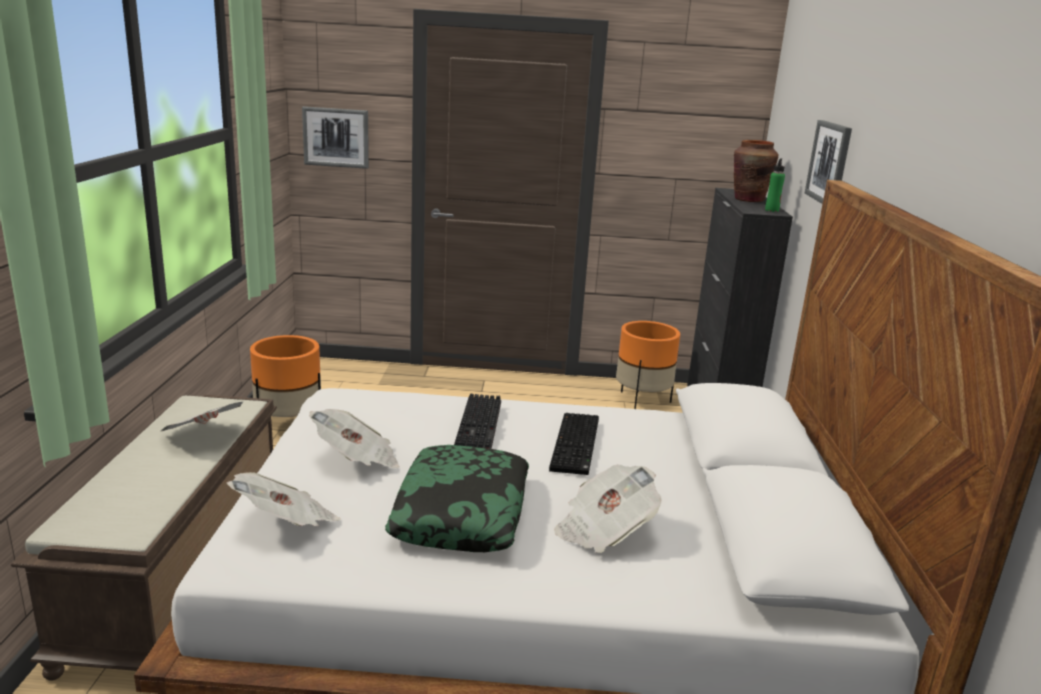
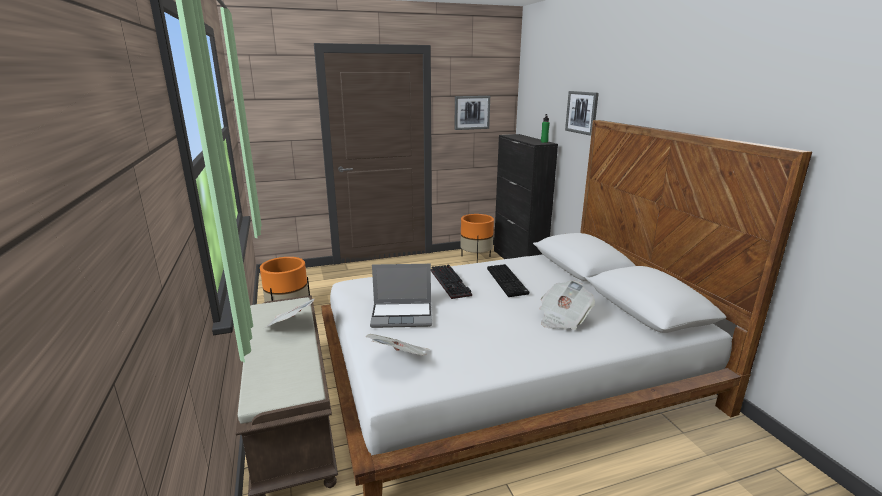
camera: 20 degrees left, 0 degrees up
picture [302,106,369,169] -> picture moved to [454,96,490,130]
newspaper [309,409,400,468] -> laptop [370,264,432,328]
pillow [385,445,529,552] -> none
brown vase [734,140,778,202] -> none

